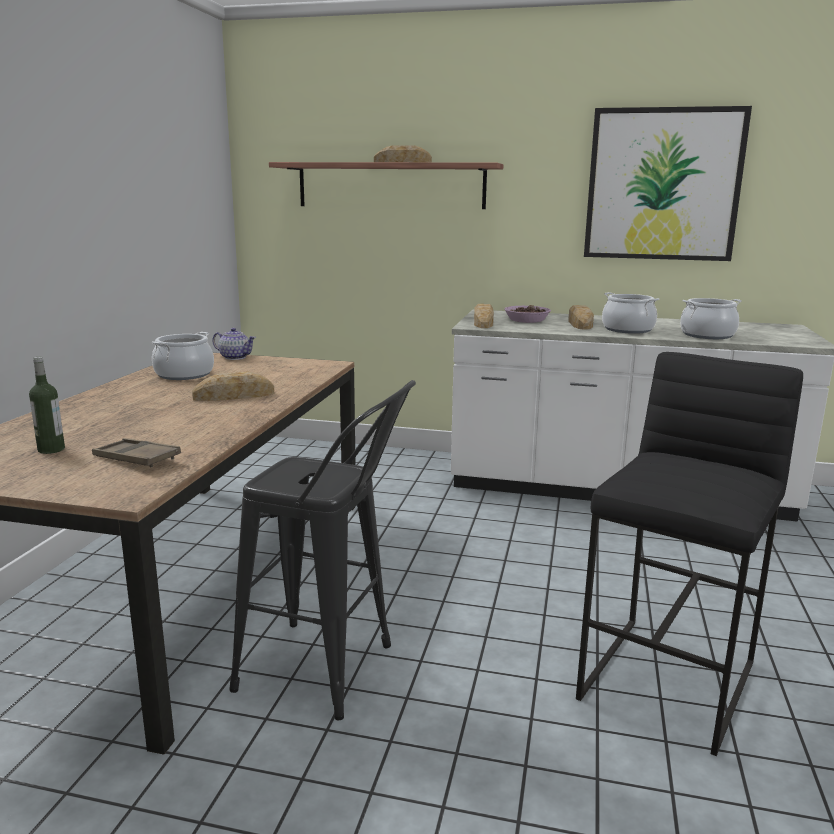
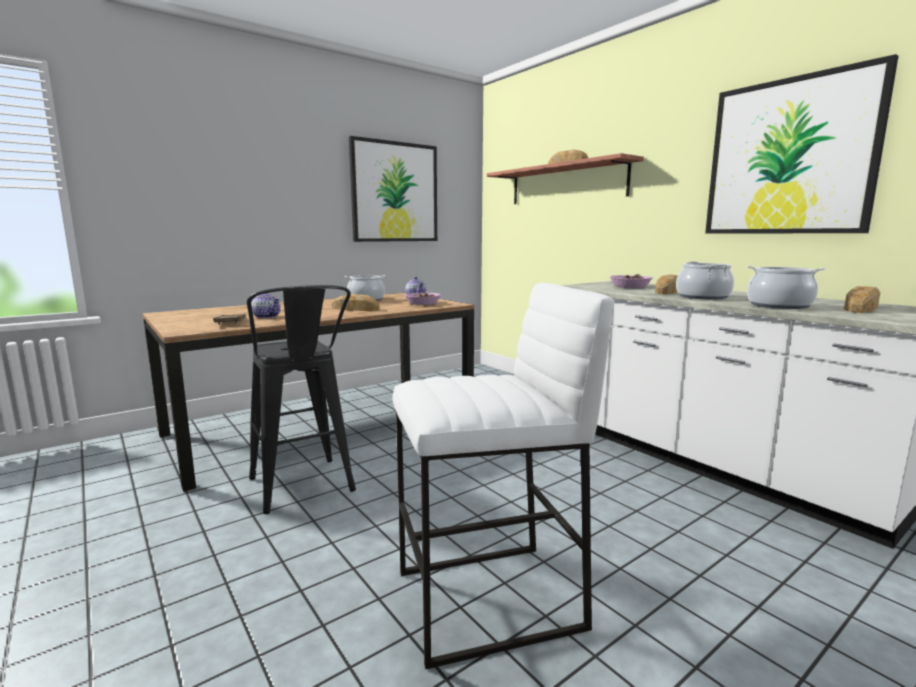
camera: 40 degrees right, 5 degrees down
bottle [29,357,65,454] -> none
bread [474,304,494,328] -> bread moved to [844,286,880,313]
black stool [576,352,803,756] -> white stool [393,283,613,669]
none -> teapot [251,293,281,319]
none -> picture [349,136,437,242]
none -> bowl [404,293,441,305]

